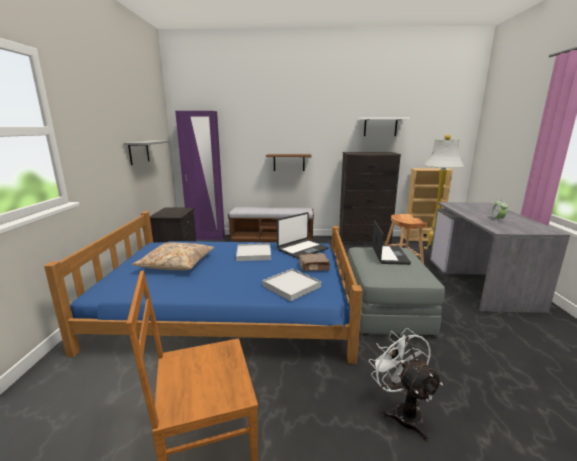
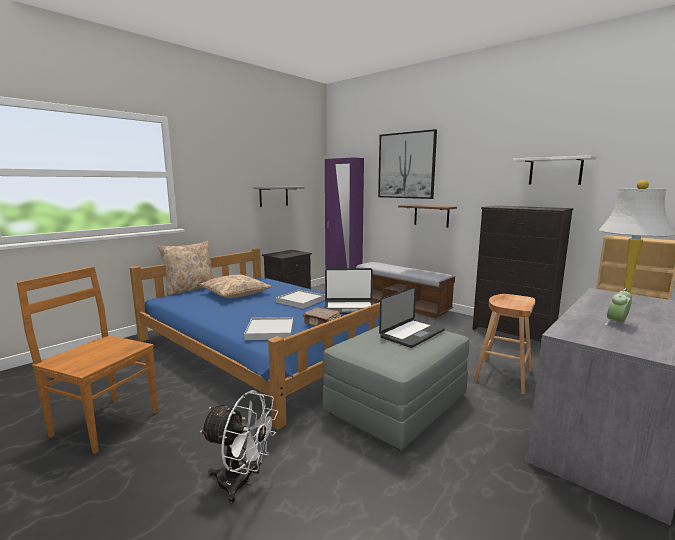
camera: 40 degrees right, 5 degrees down
white fan [369,328,443,441] -> white fan turned 90 degrees clockwise [200,390,278,504]
none -> beige pillow [157,241,214,296]
none -> picture [378,129,437,199]

